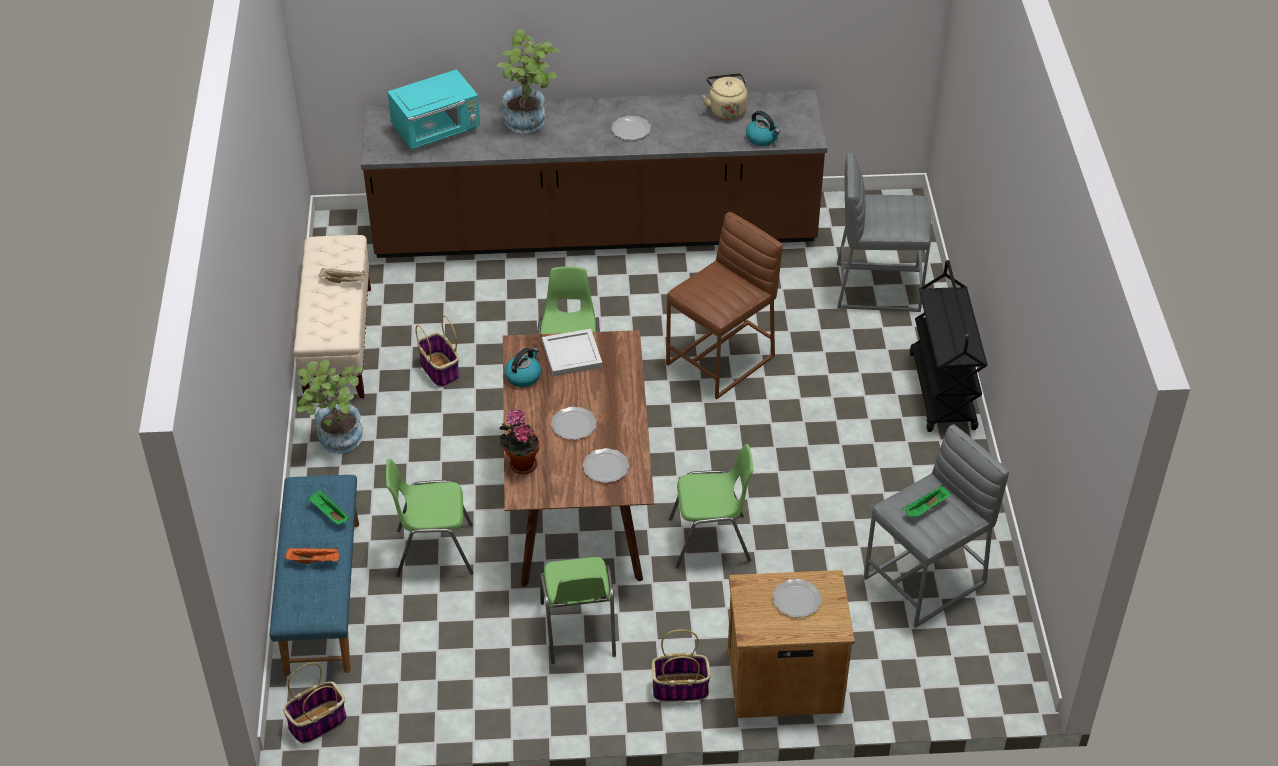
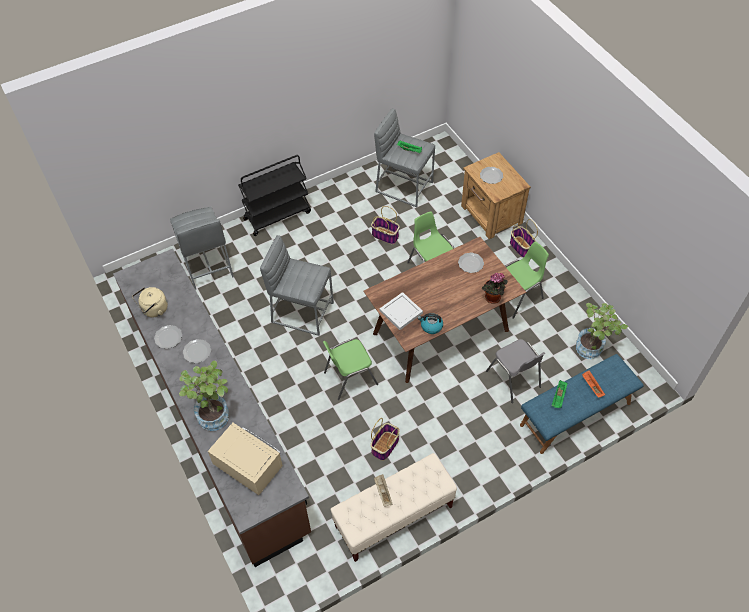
camera: 115 degrees left, 10 degrees up
basket [283,663,347,743] -> basket moved to [371,206,400,244]
potted plant [297,360,363,454] -> potted plant moved to [576,303,628,359]
green chair [386,459,473,577] -> grey chair [486,339,545,403]
turquoise microwave [387,69,480,150] -> beige microwave [208,423,283,495]
plate [551,407,597,440] -> plate moved to [154,325,182,349]
brown stool [666,212,783,399] -> grey stool [260,235,334,336]
kettle [746,111,780,146] -> none

